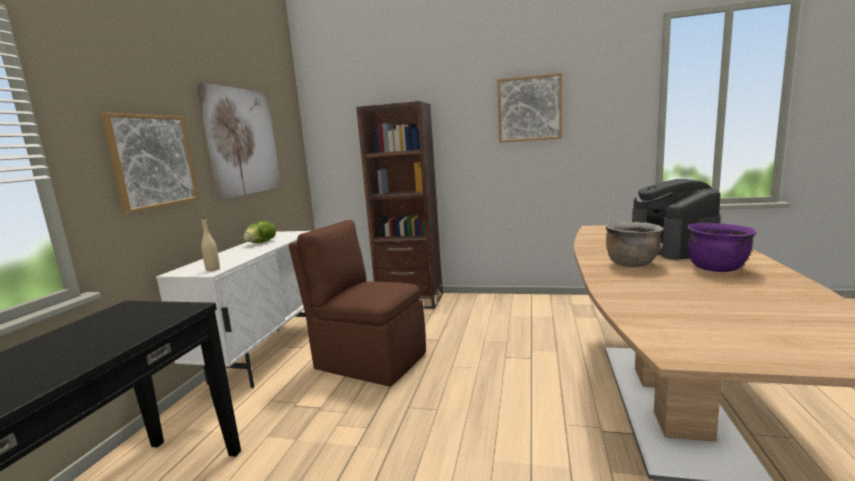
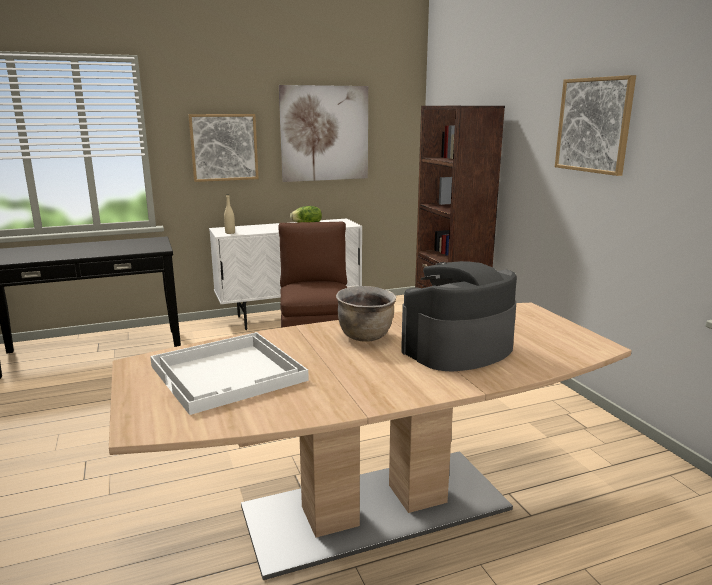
camera: 55 degrees right, 5 degrees up
purple cooking pot [687,223,757,272] -> none
none -> white tray [150,332,309,415]

